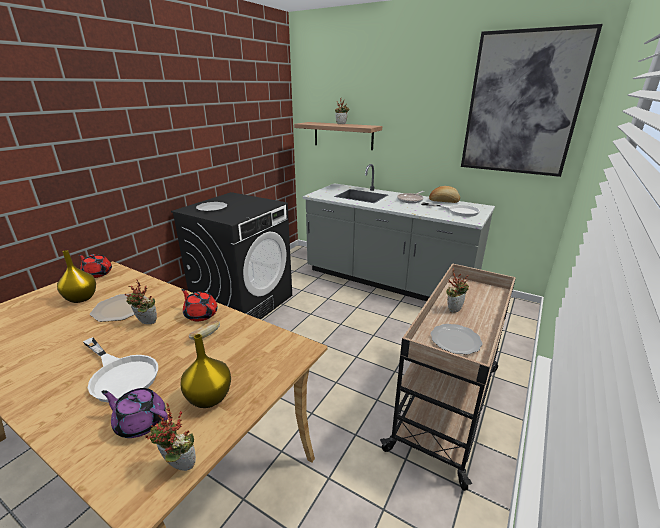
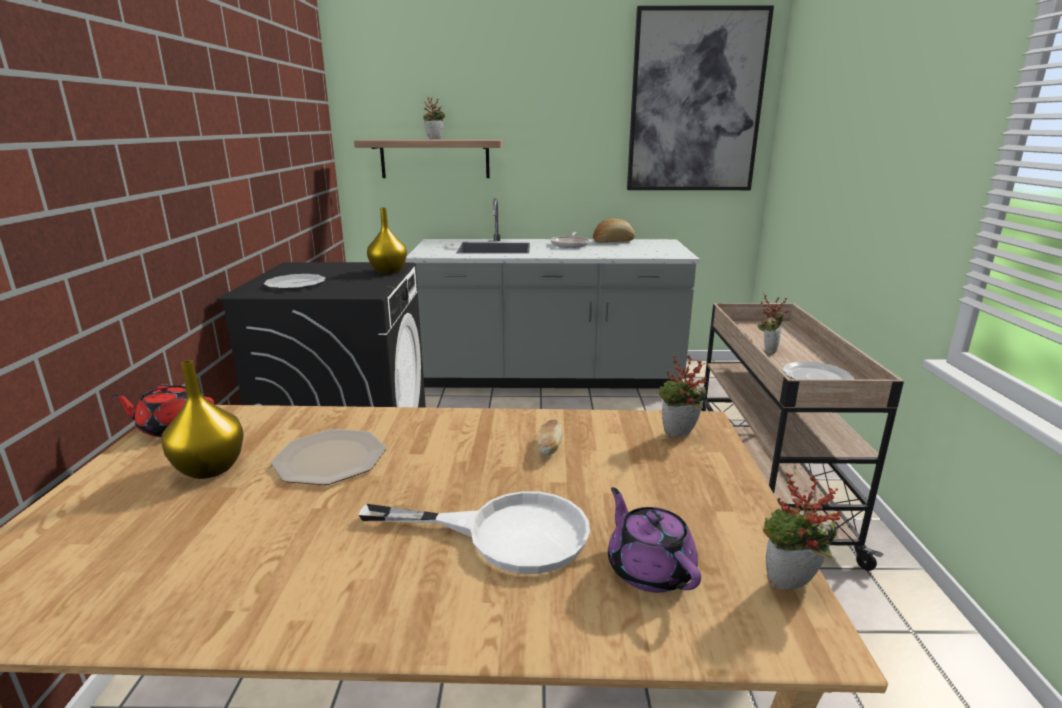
camera: 30 degrees left, 5 degrees down
purple teapot [102,388,168,438] -> purple teapot turned 75 degrees clockwise [608,487,701,593]
potted plant [125,279,157,324] -> potted plant moved to [659,355,706,437]
yellow vase [181,334,231,408] -> yellow vase moved to [367,207,407,274]
red teapot [182,289,218,321] -> none
white frying pan [421,202,480,217] -> none

